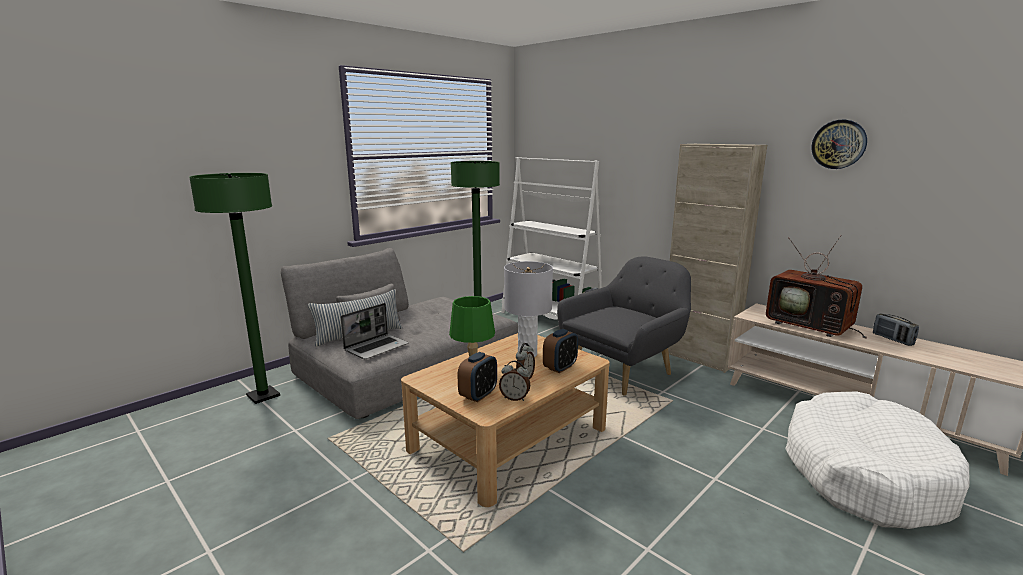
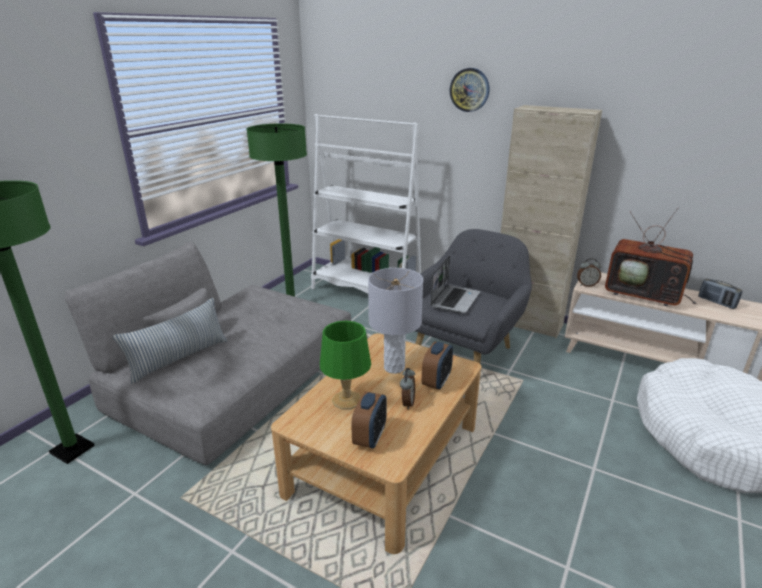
camera: 15 degrees left, 10 degrees up
laptop [341,303,409,359] -> laptop moved to [430,255,480,313]
alarm clock [499,361,530,401] -> alarm clock moved to [577,258,601,287]
wall clock [811,120,867,169] -> wall clock moved to [450,68,489,112]

